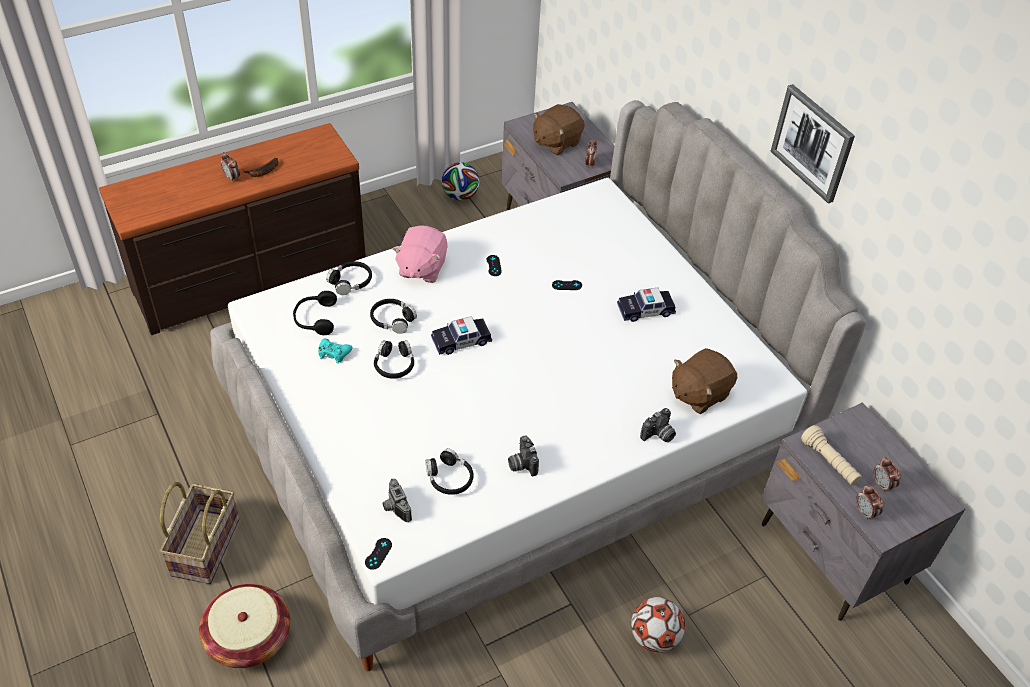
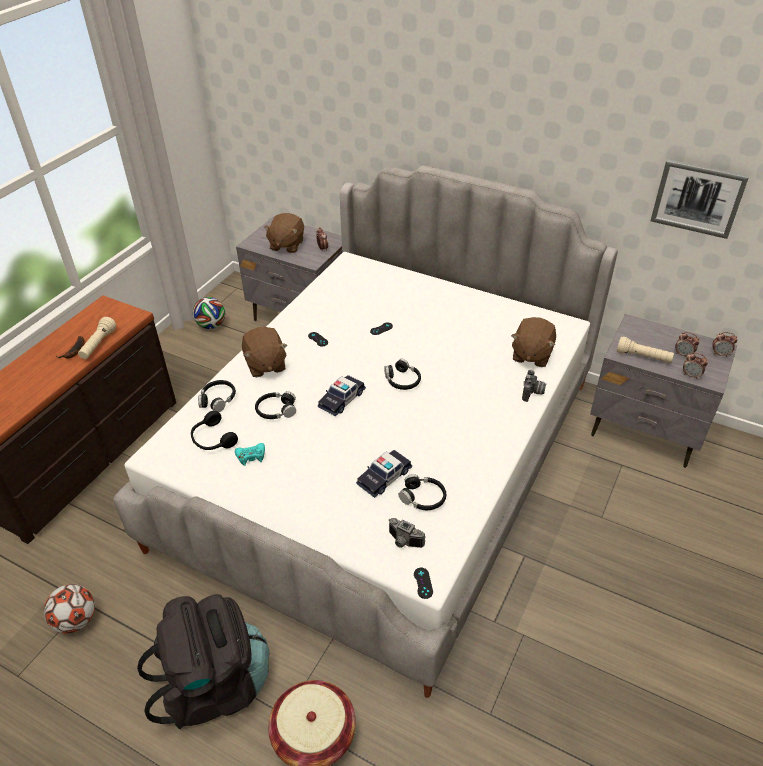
camera: 30 degrees left, 5 degrees down
basket [159,482,239,584] -> black backpack [137,594,270,729]
alarm clock [221,152,240,183] -> alarm clock moved to [712,332,738,357]
black headphones [374,340,414,379] -> black headphones moved to [384,359,421,390]
pink plush toy [392,225,448,283] -> brown plush toy [242,327,288,377]
camera [508,435,539,476] -> none
toy car [617,288,676,322] -> toy car moved to [356,450,412,498]
football [631,597,685,652] -> football moved to [44,584,95,634]
picture [771,84,855,204] -> picture moved to [650,159,749,239]
none -> beige flashlight [78,317,116,359]

